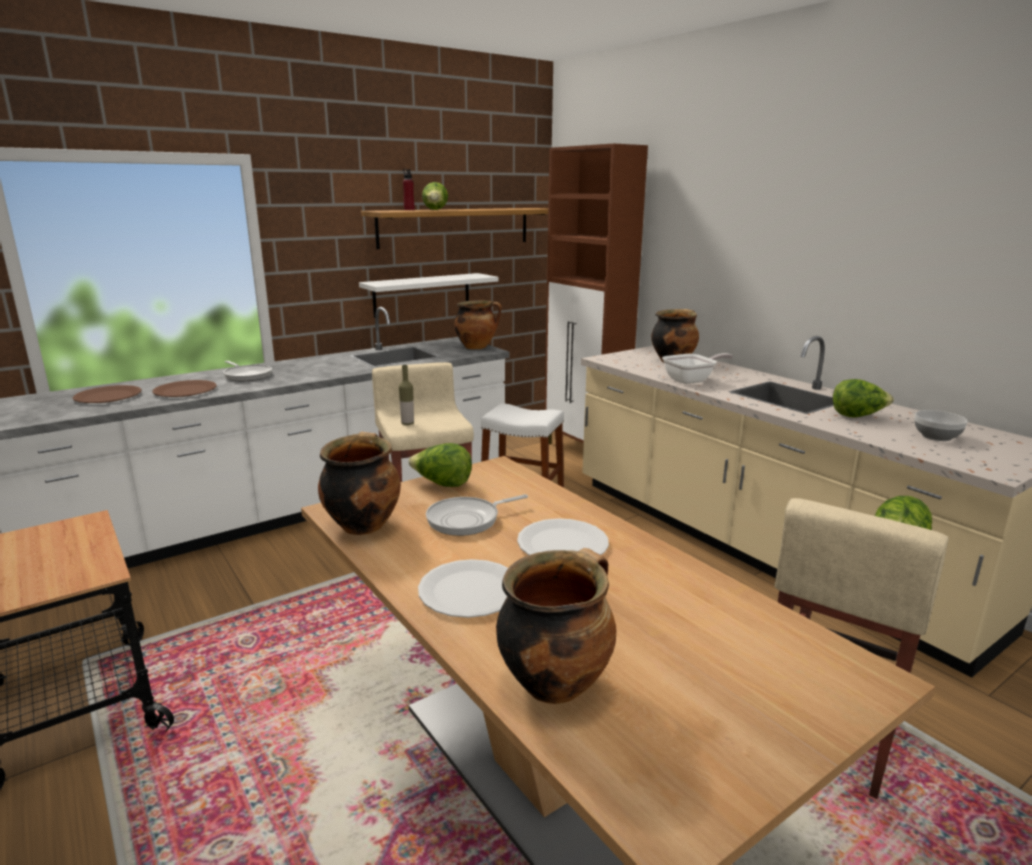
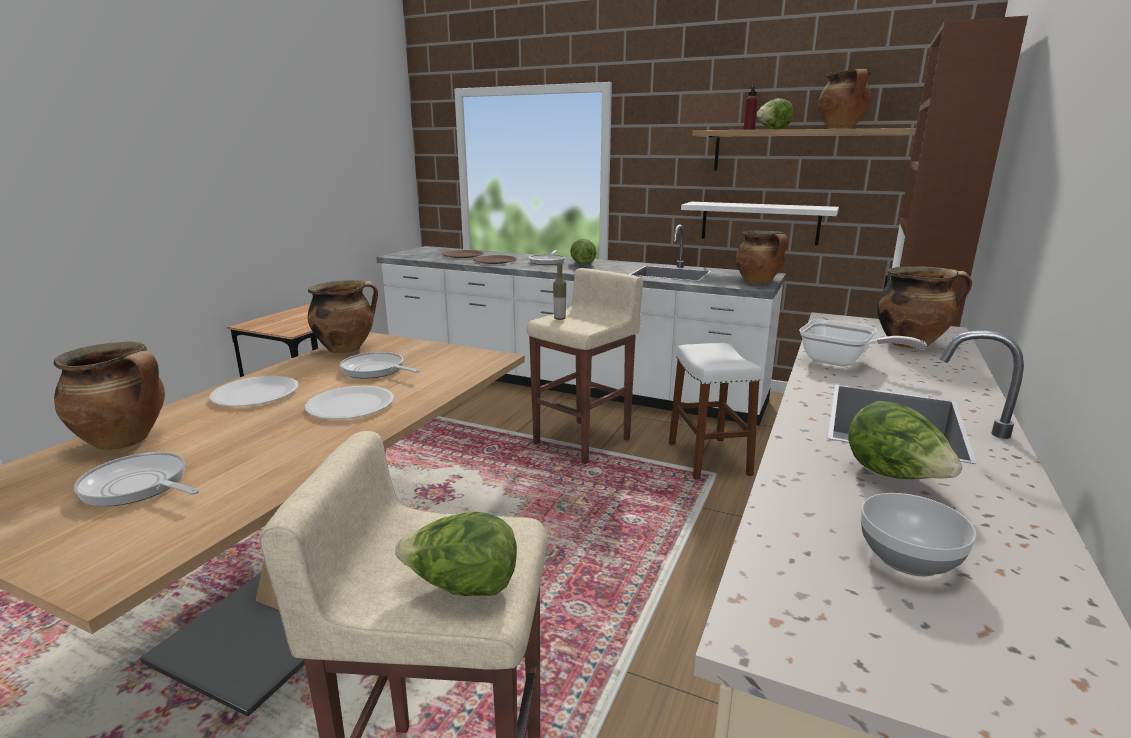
camera: 60 degrees right, 0 degrees up
lettuce [408,443,472,487] -> lettuce moved to [570,239,596,265]
none -> frying pan [74,452,200,506]
none -> cooking pot [818,69,871,129]

